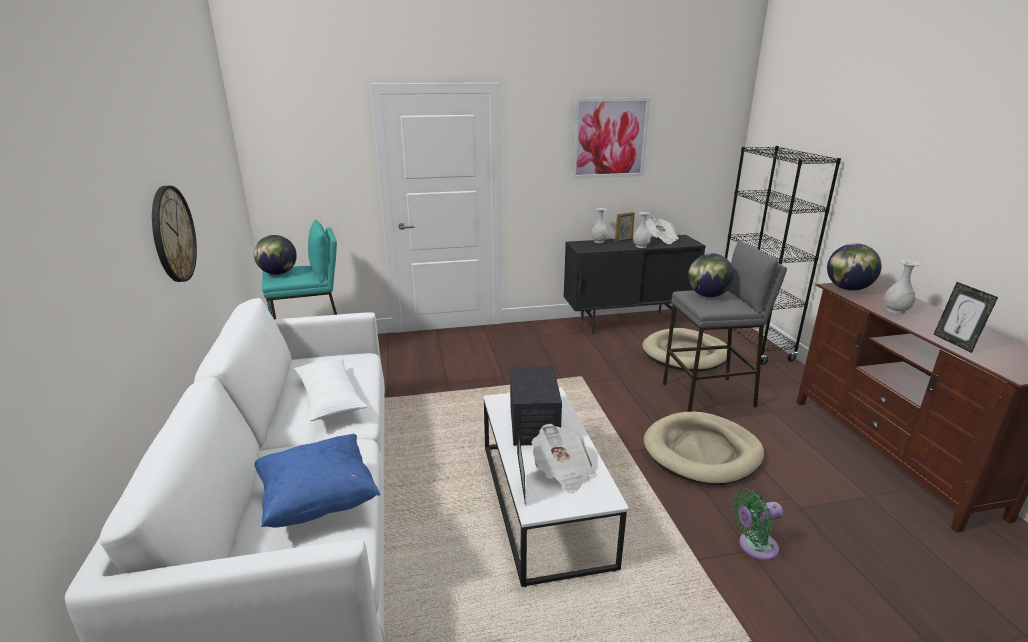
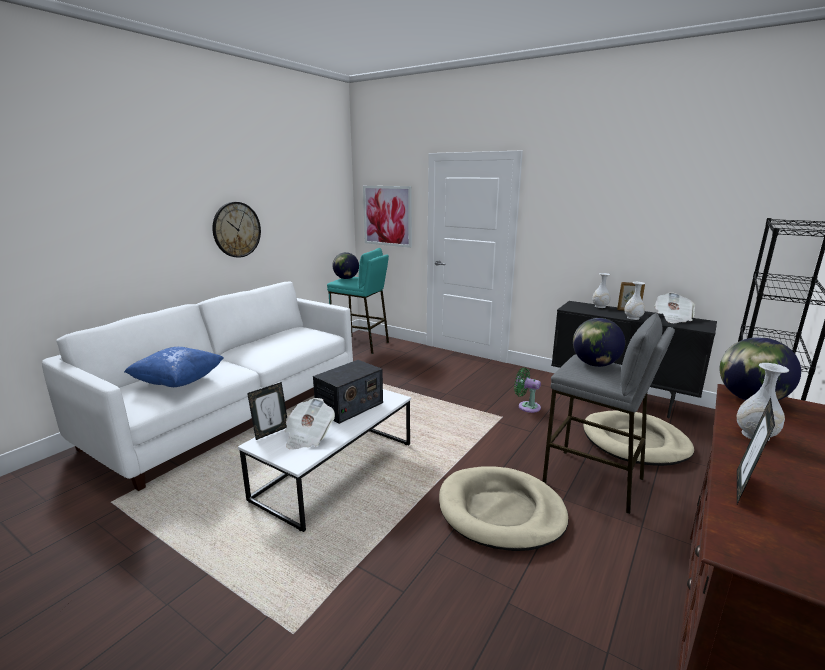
camera: 45 degrees right, 5 degrees down
white pillow [293,359,367,421] -> none
picture [572,97,650,179] -> picture moved to [363,186,412,248]
green fan [733,489,783,561] -> green fan moved to [514,368,541,413]

